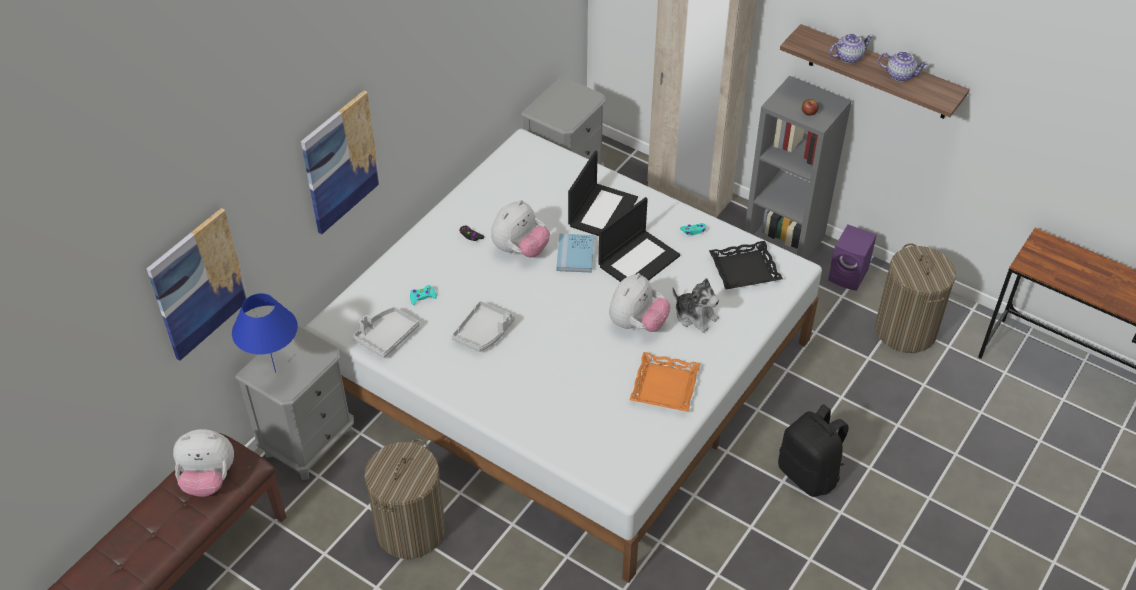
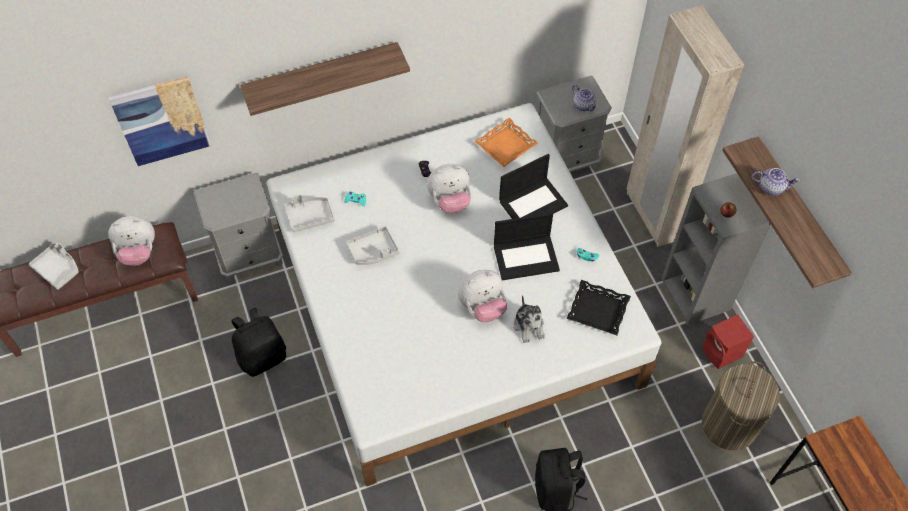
camera: 35 degrees right, 10 degrees up
plush toy [173,429,234,497] -> plush toy turned 45 degrees counterclockwise [108,216,155,266]
blue table lamp [232,293,298,373] -> none
picture [301,91,380,234] -> shelf [240,42,410,116]
laundry basket [364,439,445,559] -> black backpack [231,308,286,377]
blue book [557,233,594,273] -> none
orange tray [630,352,700,412] -> orange tray moved to [475,118,538,168]
purple speaker [828,224,877,291] -> red speaker [703,314,754,369]
teapot [878,51,928,81] -> teapot moved to [572,85,598,112]
none -> grey tray [29,243,79,290]

